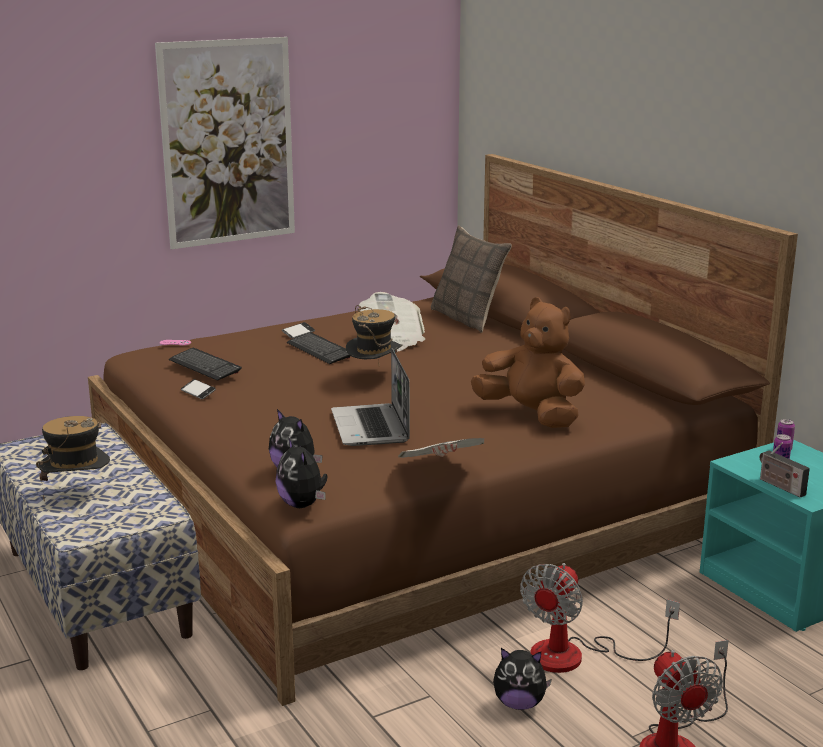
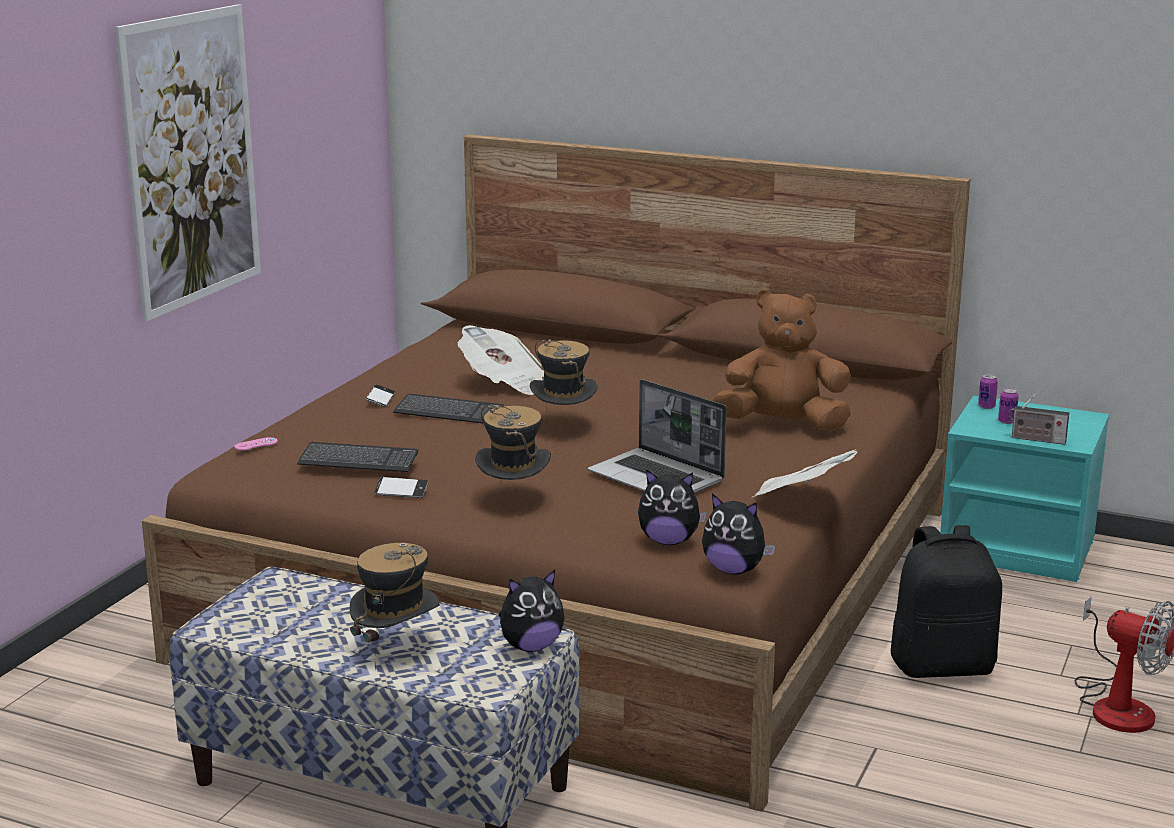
camera: 35 degrees left, 0 degrees up
pillow [431,225,512,333] -> none
plush toy [493,648,552,710] -> plush toy moved to [499,570,565,652]
fan [520,563,680,673] -> black backpack [891,525,1002,678]
none -> hat [475,405,551,486]

